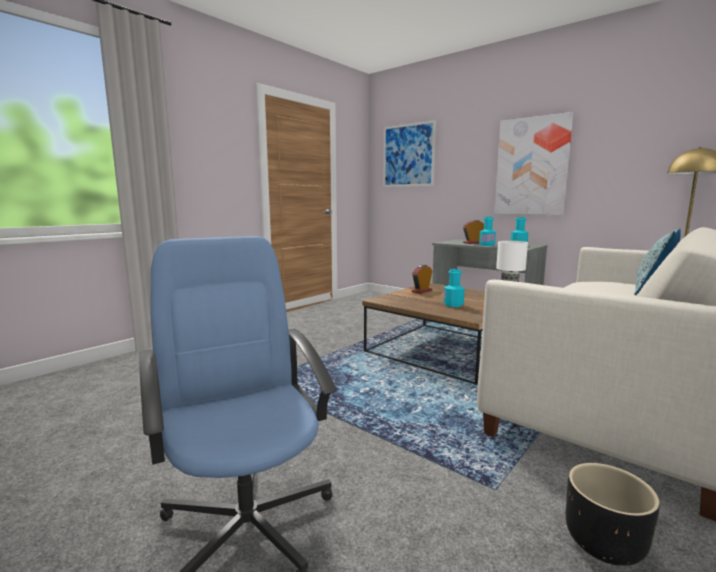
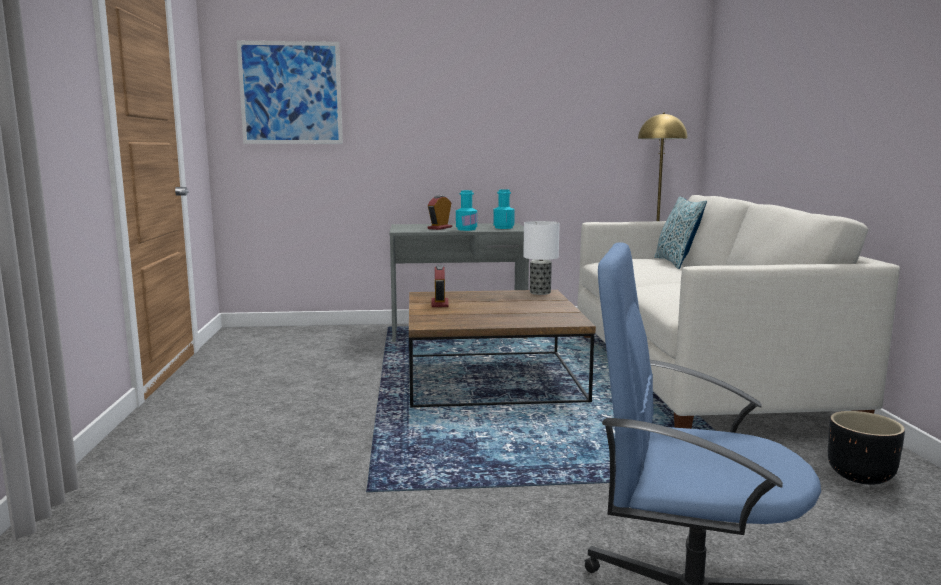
camera: 45 degrees left, 0 degrees up
turquoise bottle [444,269,465,307] -> none
picture [494,112,574,215] -> none

